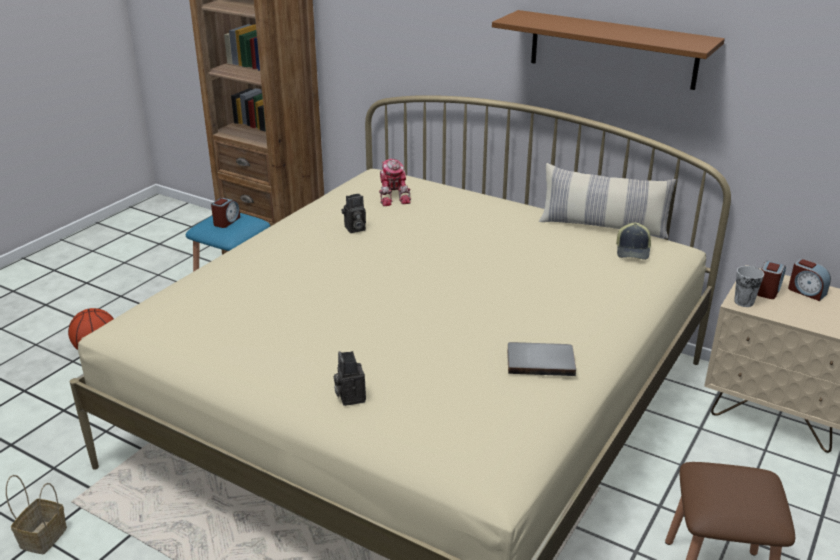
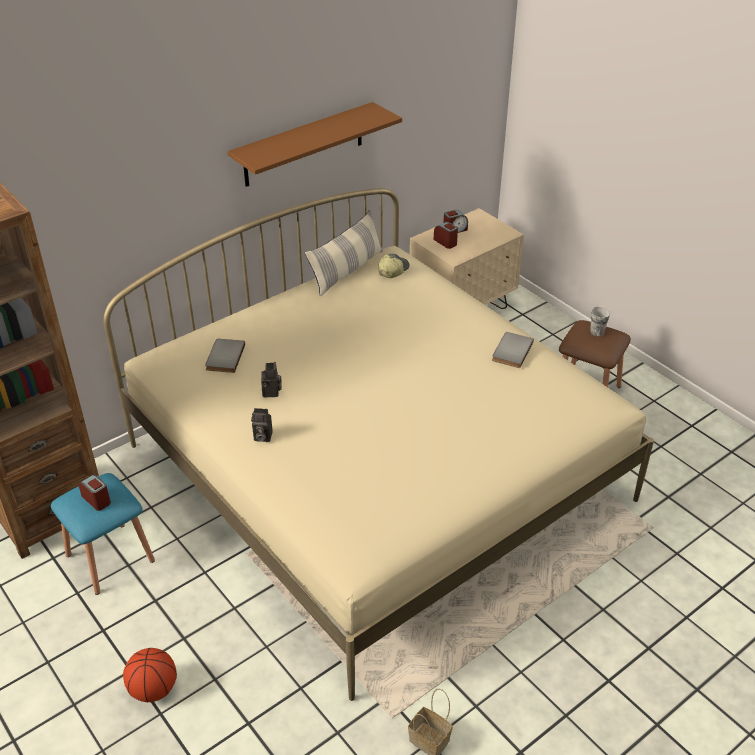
camera: 70 degrees left, 10 degrees up
camera [334,351,366,406] -> camera moved to [251,408,273,442]
toy robot [379,159,411,206] -> grey book [205,339,245,373]
cap [616,223,651,260] -> cap turned 90 degrees counterclockwise [379,254,410,278]
cup [734,266,764,307] -> cup moved to [590,307,610,336]

